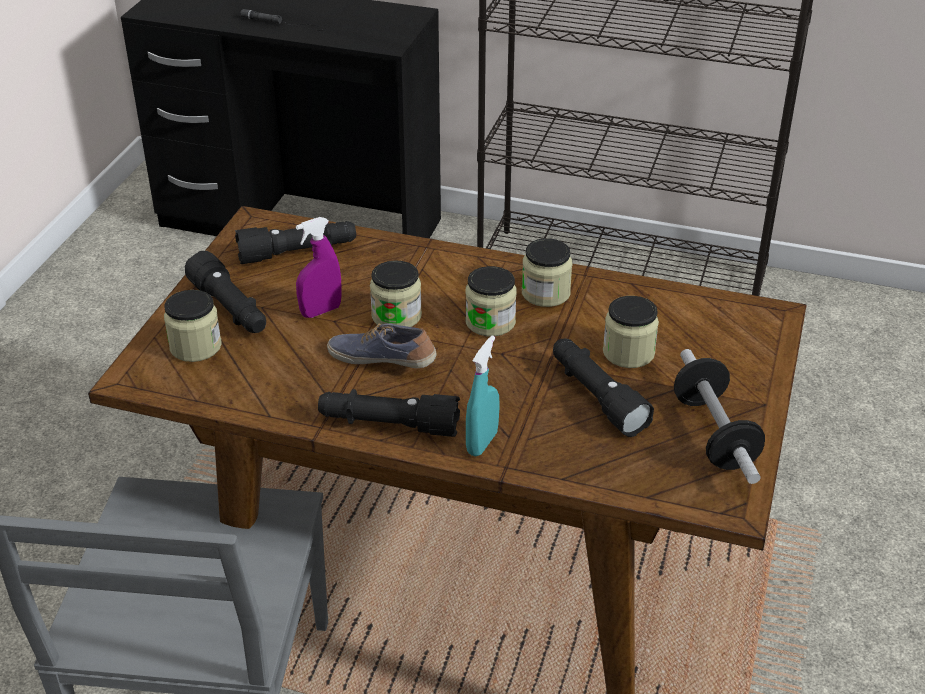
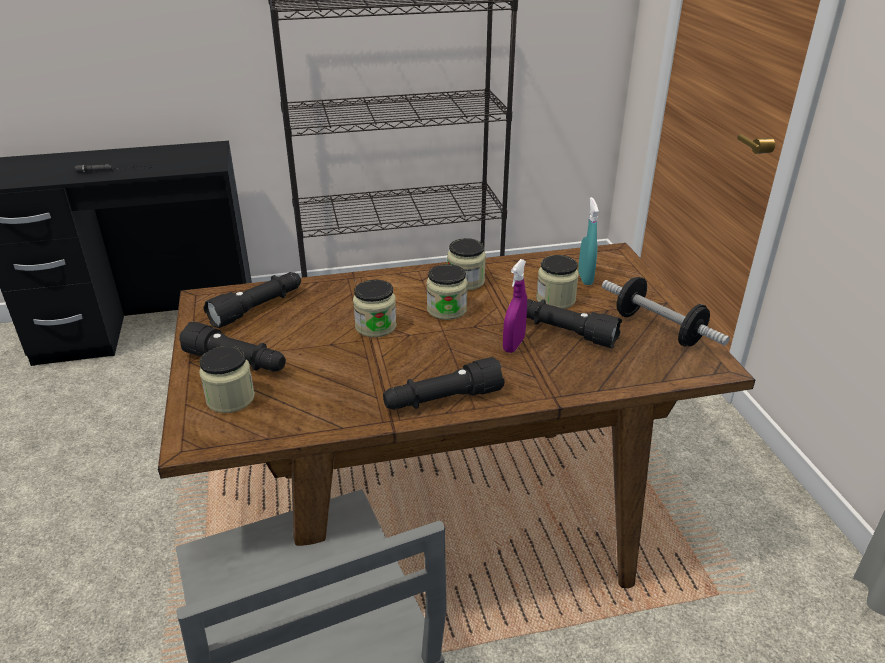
camera: 30 degrees left, 5 degrees down
purple spray bottle [296,217,342,318] -> purple spray bottle moved to [503,259,527,353]
shoe [327,323,437,368] -> none
turquoise spray bottle [466,336,499,456] -> turquoise spray bottle moved to [578,197,599,285]

